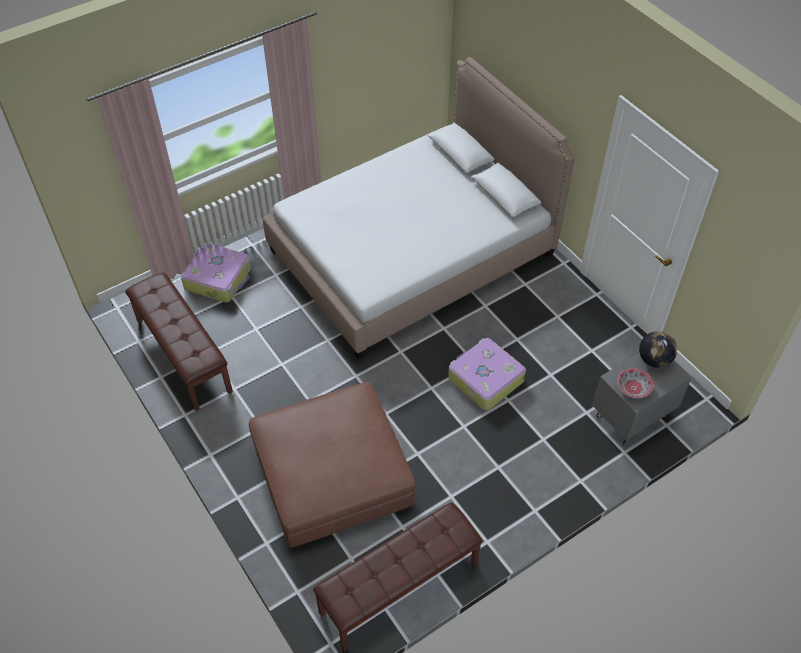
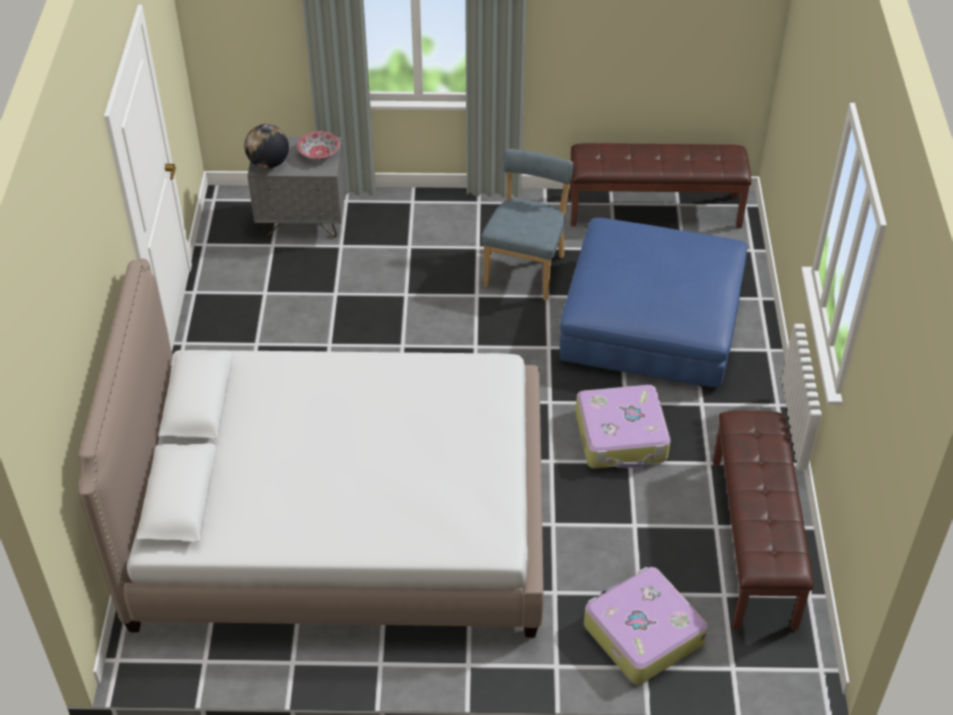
camera: 145 degrees left, 5 degrees down
brown ottoman [249,382,416,547] -> blue ottoman [560,218,747,389]
suitcase [448,338,526,410] -> suitcase moved to [576,385,670,469]
none -> blue chair [481,149,574,301]

